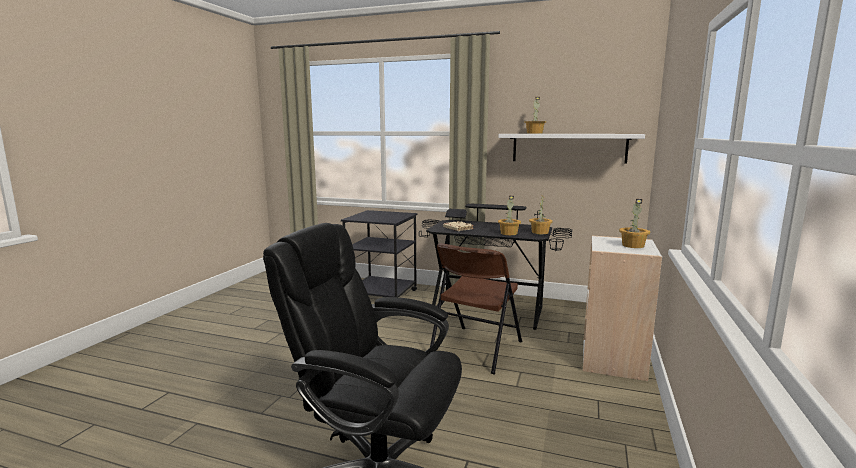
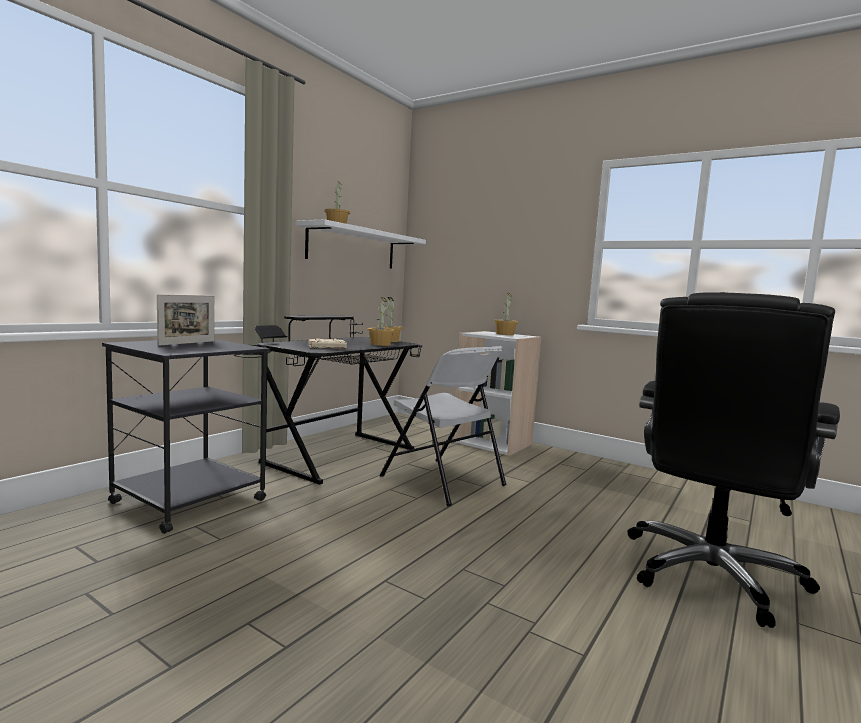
camera: 75 degrees left, 5 degrees down
brown chair [430,243,523,375] -> white chair [380,346,506,507]
none -> picture frame [157,294,214,346]

